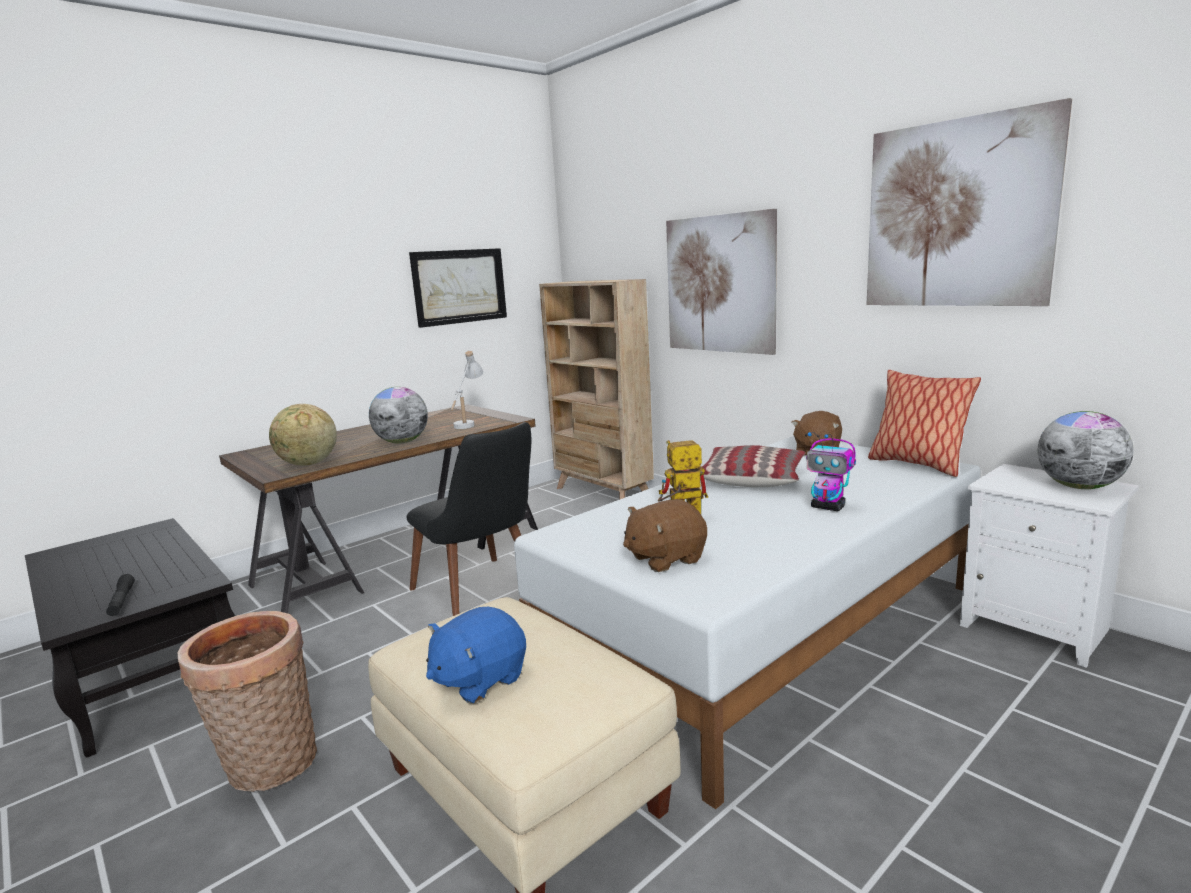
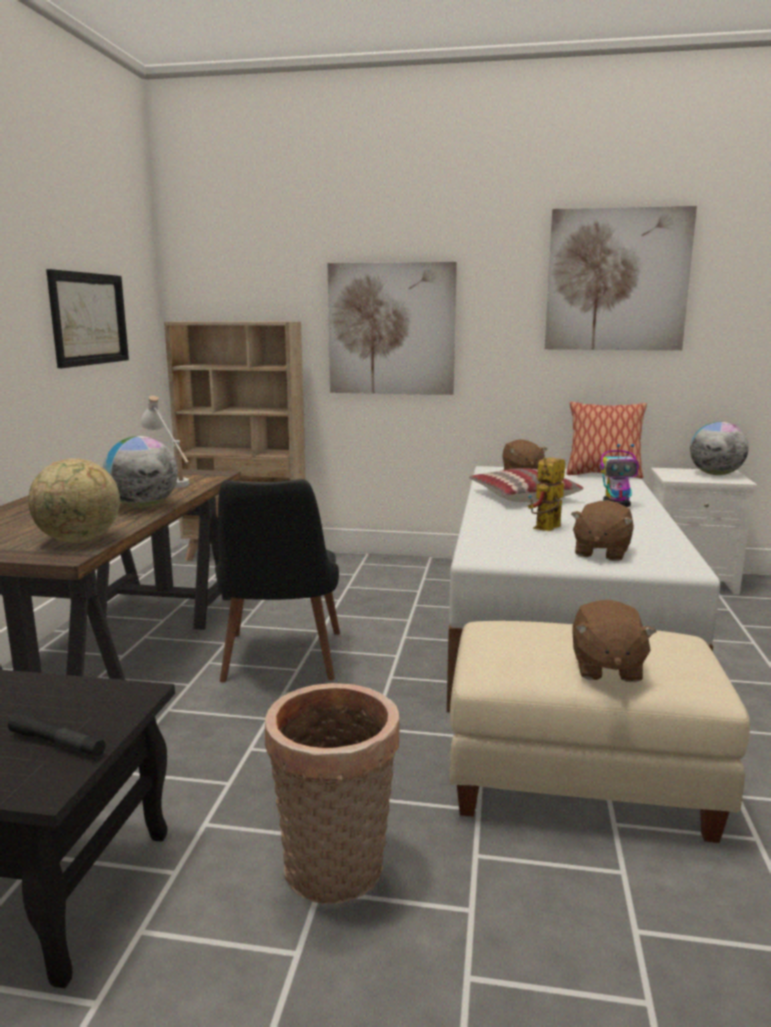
camera: 40 degrees left, 0 degrees up
black chair [407,422,531,616] -> black chair turned 75 degrees clockwise [215,479,340,682]
blue plush toy [426,607,526,704] -> brown plush toy [572,600,657,682]

